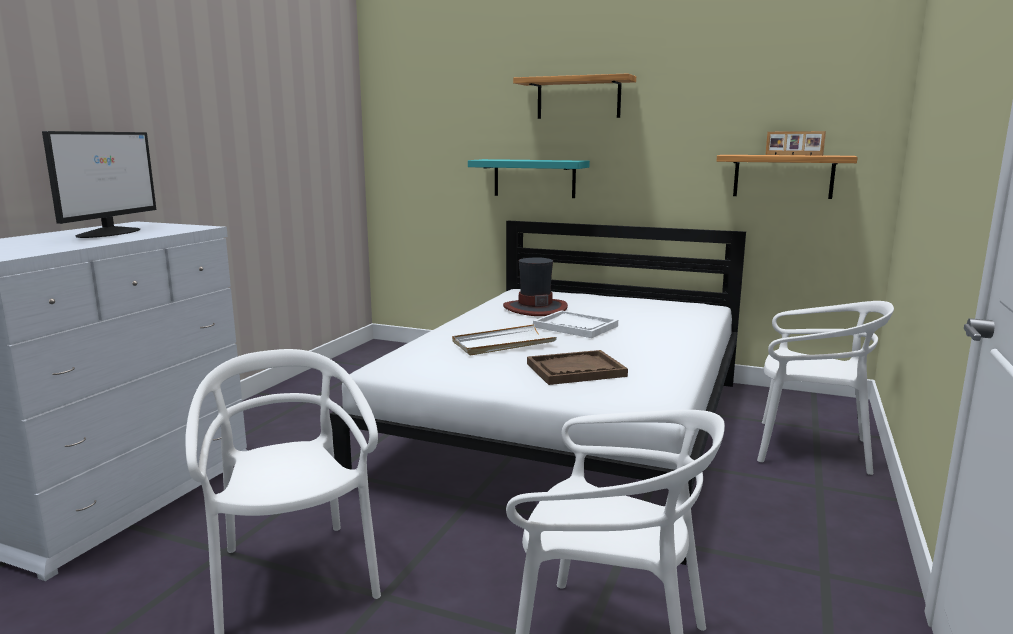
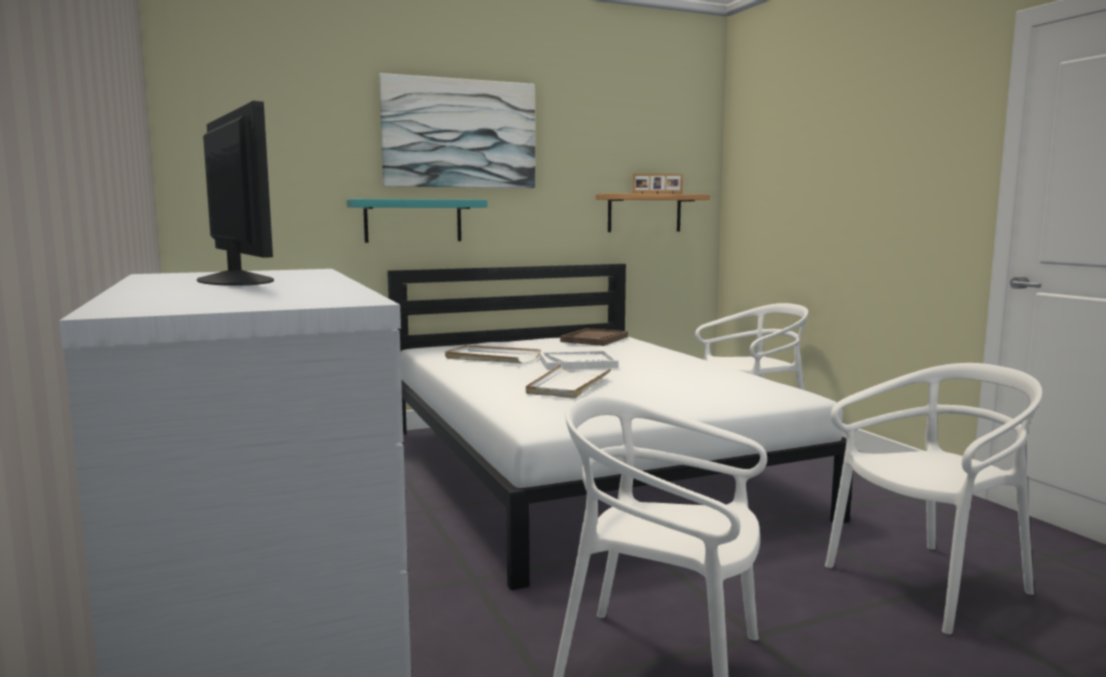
camera: 45 degrees left, 5 degrees down
hat [503,258,568,316] -> white tray [445,345,541,364]
shelf [513,73,636,119] -> picture [379,73,535,188]
brown tray [527,350,628,385] -> brown tray moved to [560,328,628,346]

